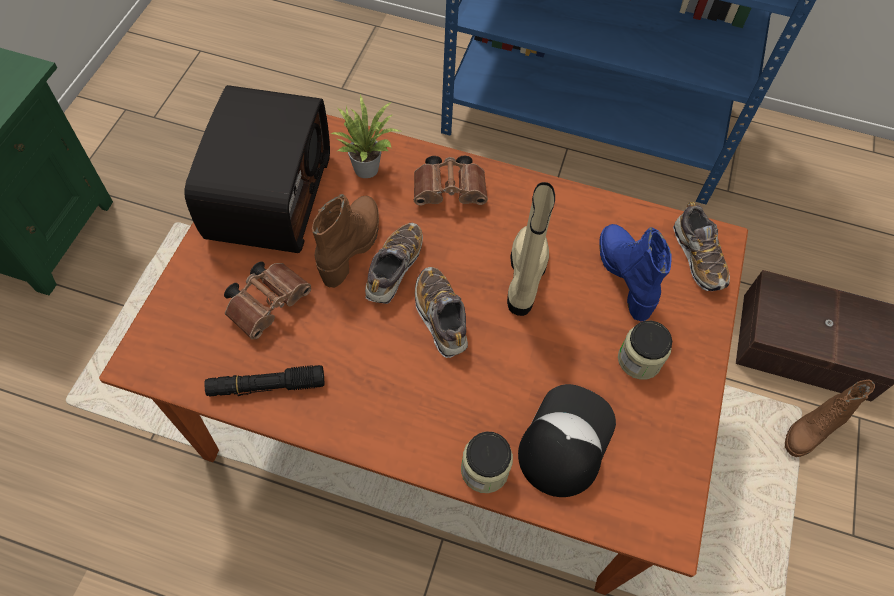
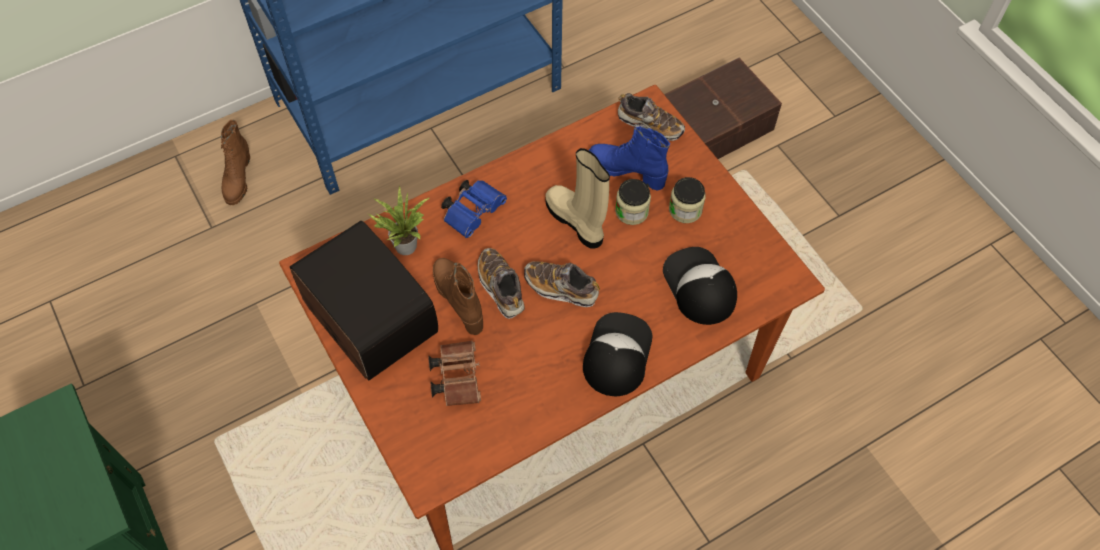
camera: 45 degrees left, 0 degrees up
black flashlight [205,365,324,396] -> none
brown binoculars [414,156,488,206] -> blue binoculars [441,180,507,238]
jar [461,432,513,493] -> jar moved to [615,179,651,225]
brown boot [785,380,875,457] -> brown boot moved to [221,120,250,205]
none -> cap [583,312,653,396]

